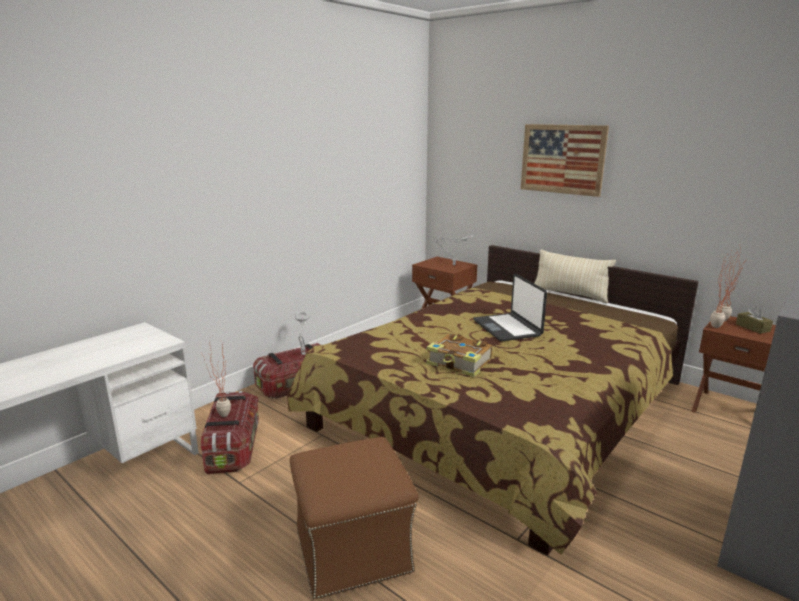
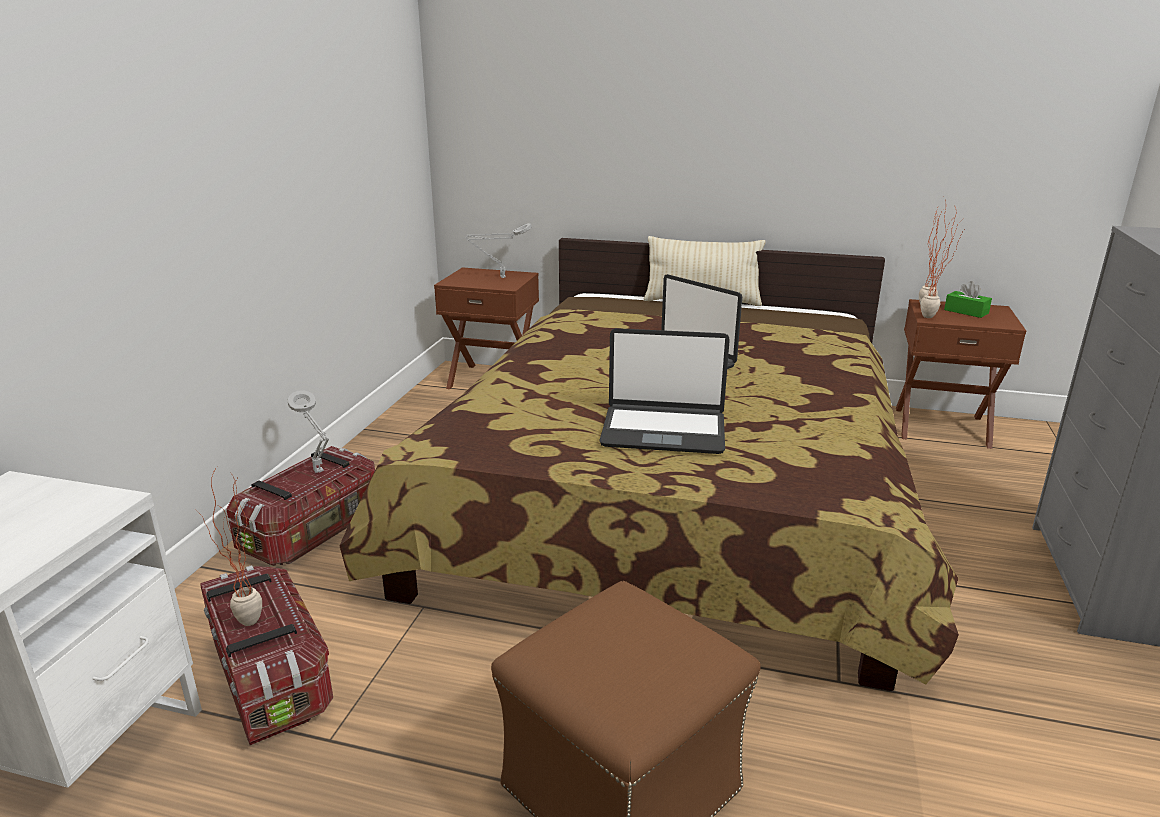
camera: 25 degrees left, 5 degrees up
book [426,334,492,377] -> laptop [599,328,730,454]
picture [521,124,609,197] -> none
brown tissue box [736,306,773,334] -> green tissue box [944,281,992,318]

